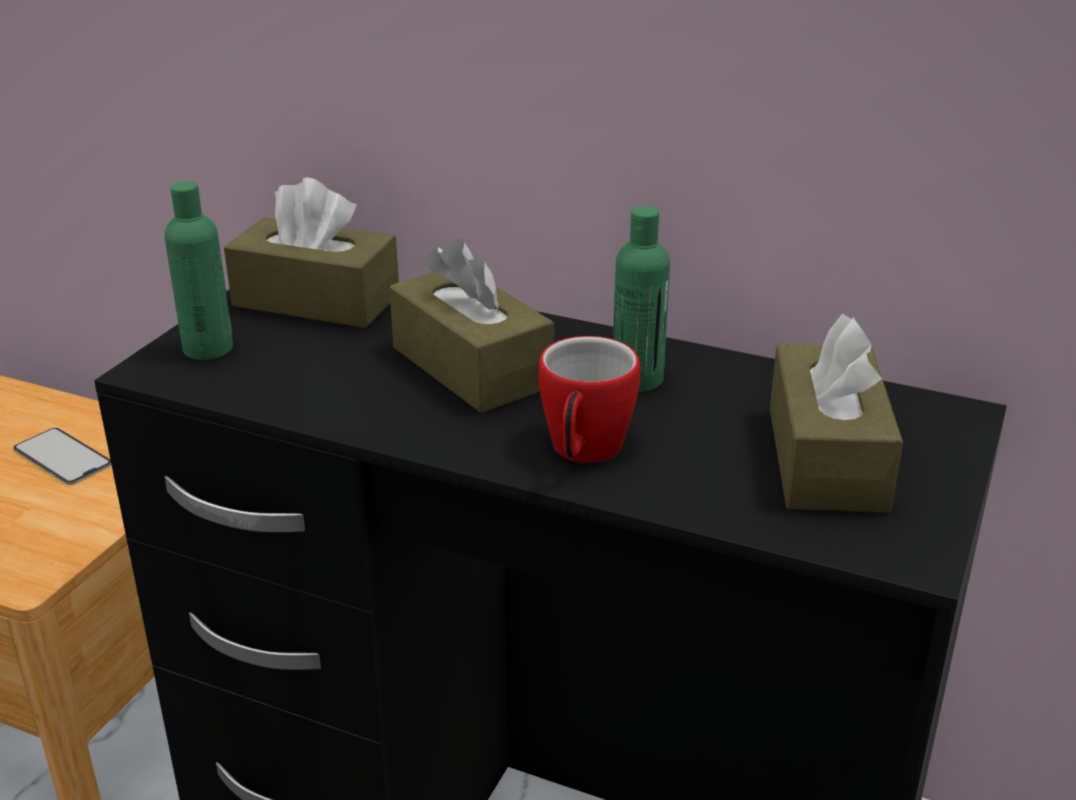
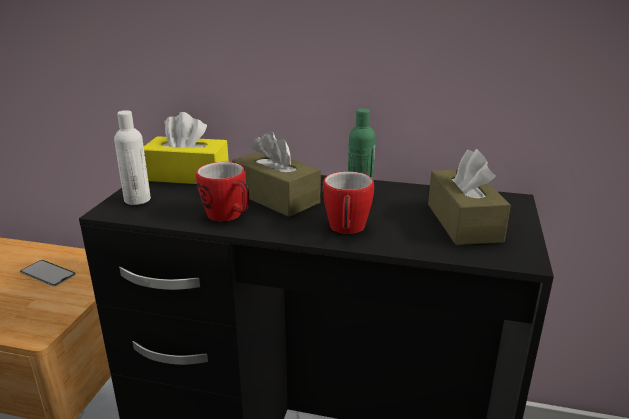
camera: 10 degrees left, 5 degrees down
green bottle [164,181,233,360] -> white bottle [114,110,151,205]
brown tissue box [224,178,399,328] -> yellow tissue box [144,112,229,184]
none -> mug [196,162,249,221]

